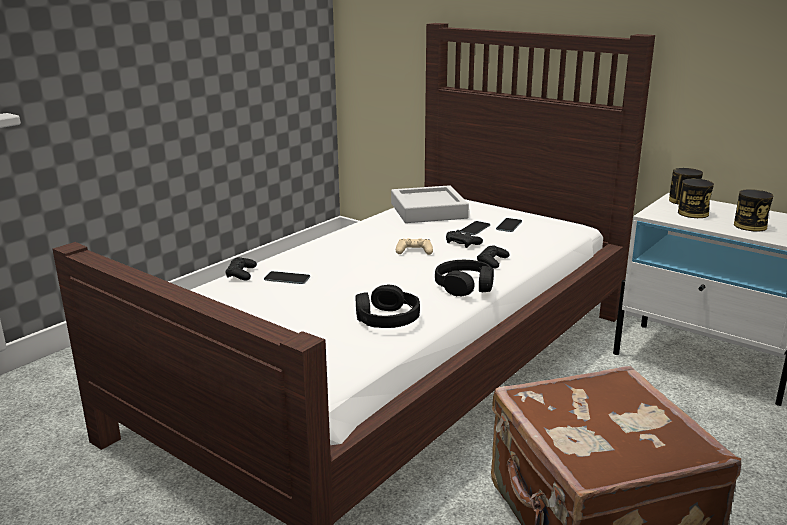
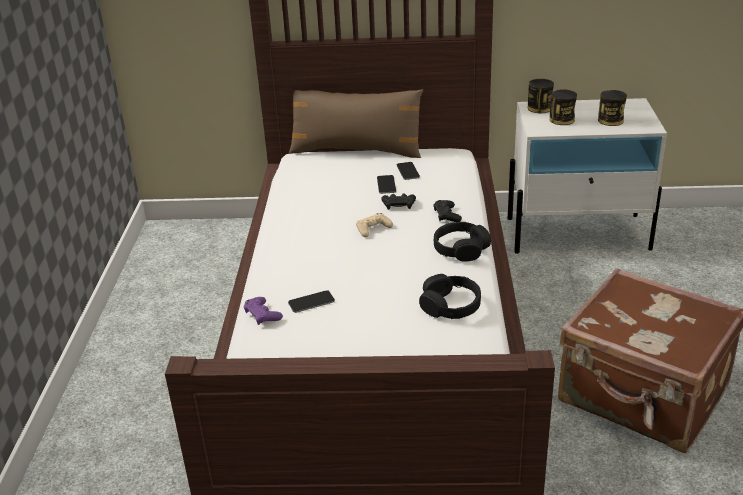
camera: 35 degrees left, 10 degrees up
black game controller [225,257,257,280] -> purple game controller [244,297,283,325]
grey tray [391,185,469,223] -> none
none -> brown pillow [289,89,423,158]

